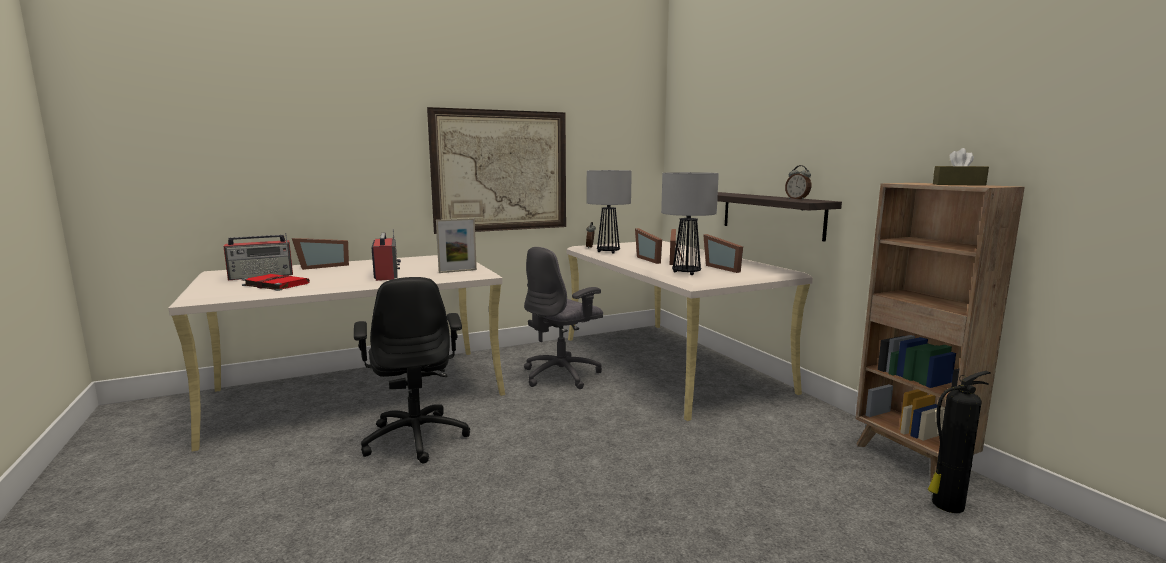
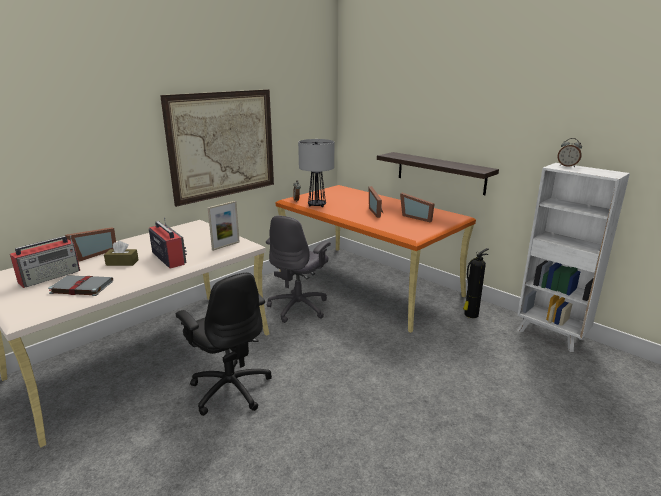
camera: 20 degrees left, 10 degrees up
red book [242,274,310,291] -> grey book [48,275,113,296]
beige desk [566,241,813,421] -> orange desk [276,185,476,333]
picture frame [635,228,662,264] -> none
table lamp [661,172,719,275] -> none
alarm clock [785,165,811,200] -> alarm clock moved to [558,138,582,167]
brown bookcase [855,183,1025,481] -> white bookcase [517,163,630,352]
fire extinguisher [928,371,991,513] -> fire extinguisher moved to [463,248,489,318]
brown tissue box [933,148,989,186] -> brown tissue box moved to [104,241,139,266]

